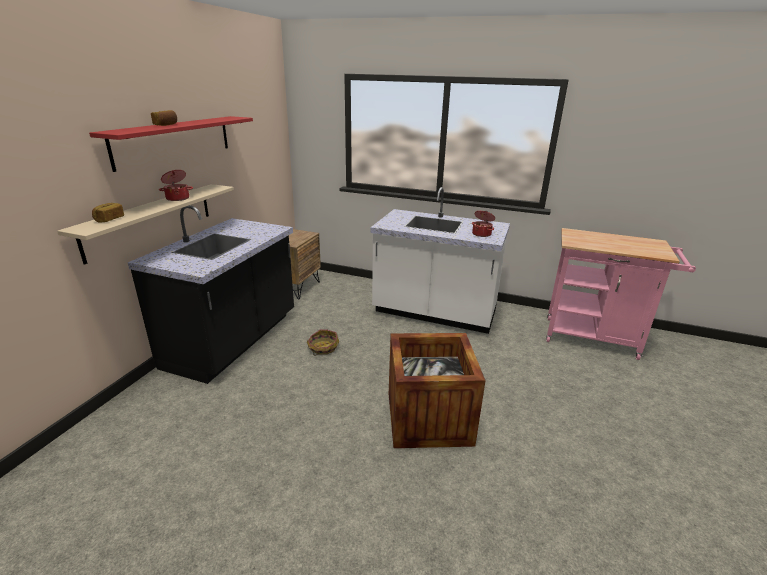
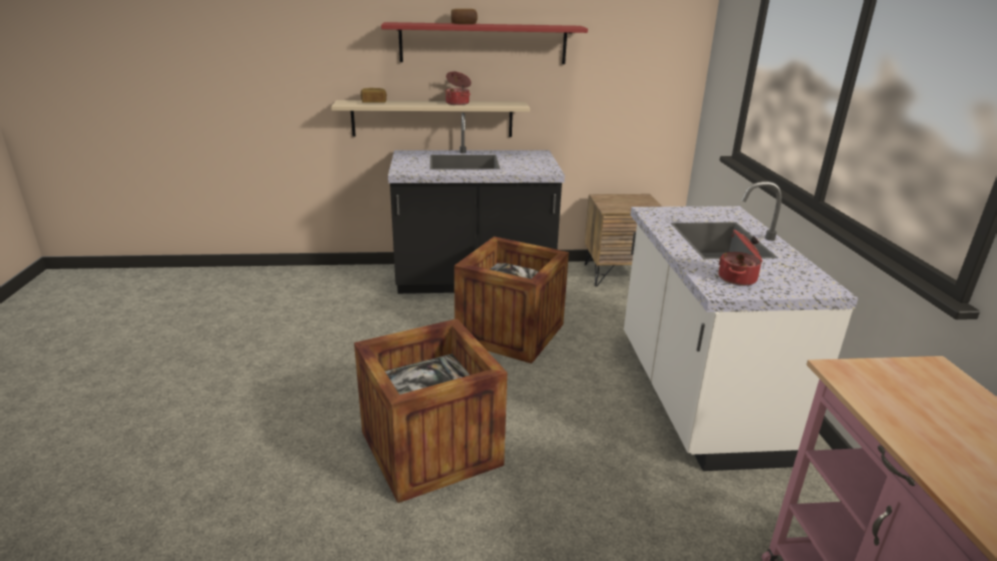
camera: 65 degrees right, 0 degrees up
basket [307,330,339,355] -> crate [454,237,569,364]

